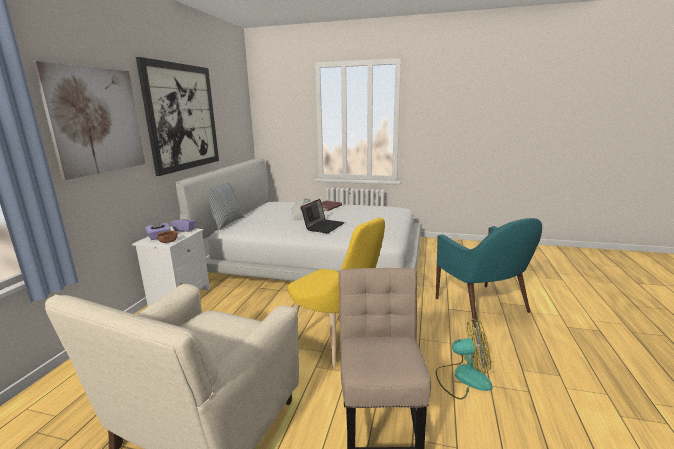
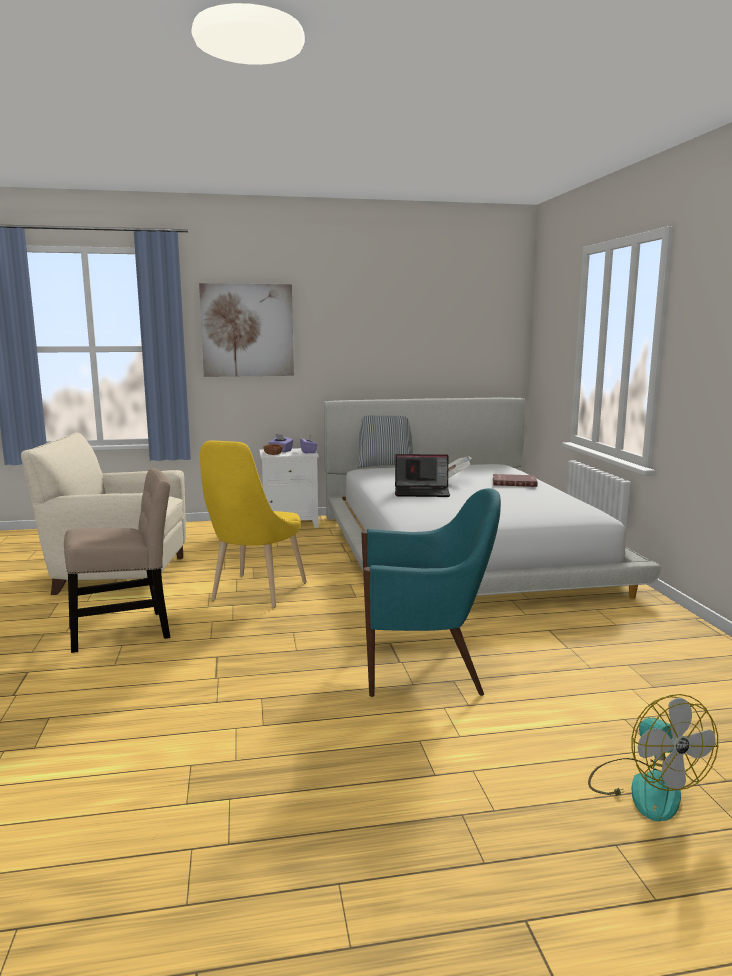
camera: 65 degrees right, 5 degrees down
picture [136,57,219,176] -> none
turquoise armchair [436,218,542,328] -> turquoise armchair turned 135 degrees counterclockwise [361,488,501,697]
fan [436,319,493,400] -> fan moved to [588,694,718,822]

